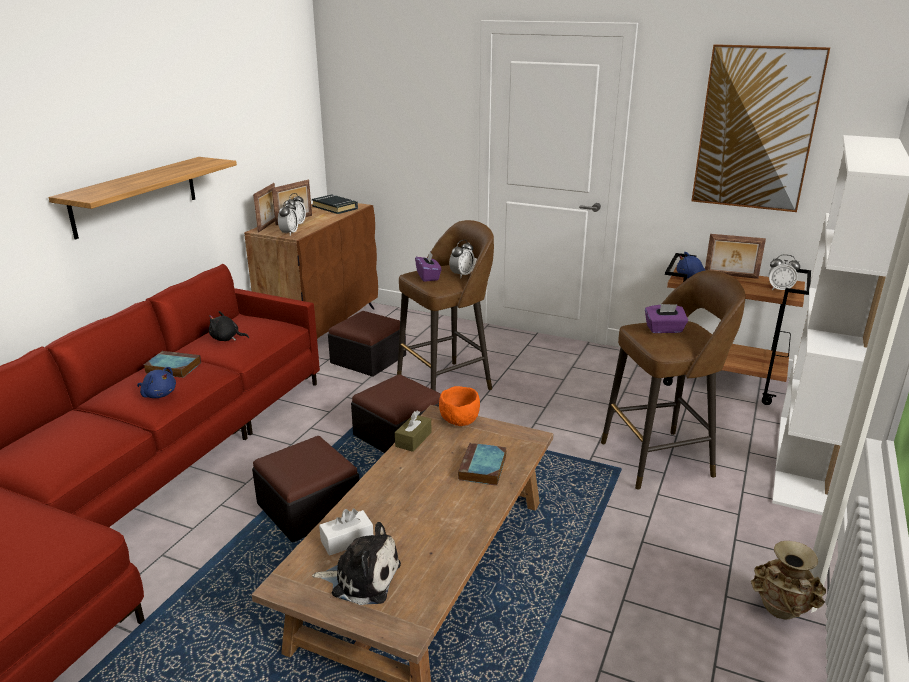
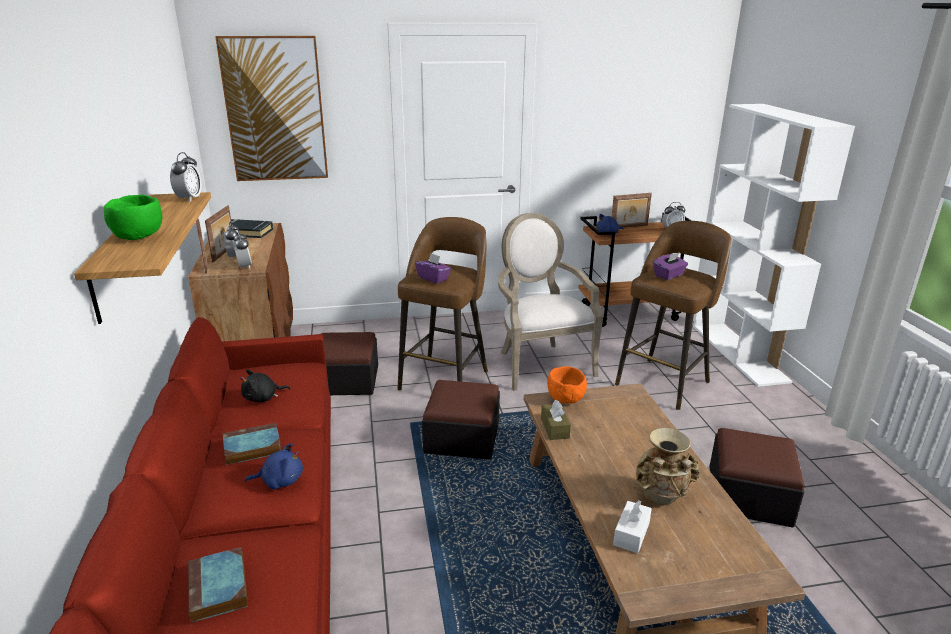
camera: 35 degrees left, 0 degrees up
ottoman [252,436,360,542] -> ottoman moved to [710,428,804,528]
plush toy [312,522,401,605] -> none
alarm clock [449,240,475,278] -> alarm clock moved to [170,152,202,202]
book [458,443,507,486] -> book moved to [188,547,248,623]
picture [692,44,830,212] -> picture moved to [215,36,328,181]
beige vase [751,541,826,620] -> beige vase moved to [635,428,700,506]
none -> green bowl [104,195,162,240]
none -> armchair [498,213,603,391]

